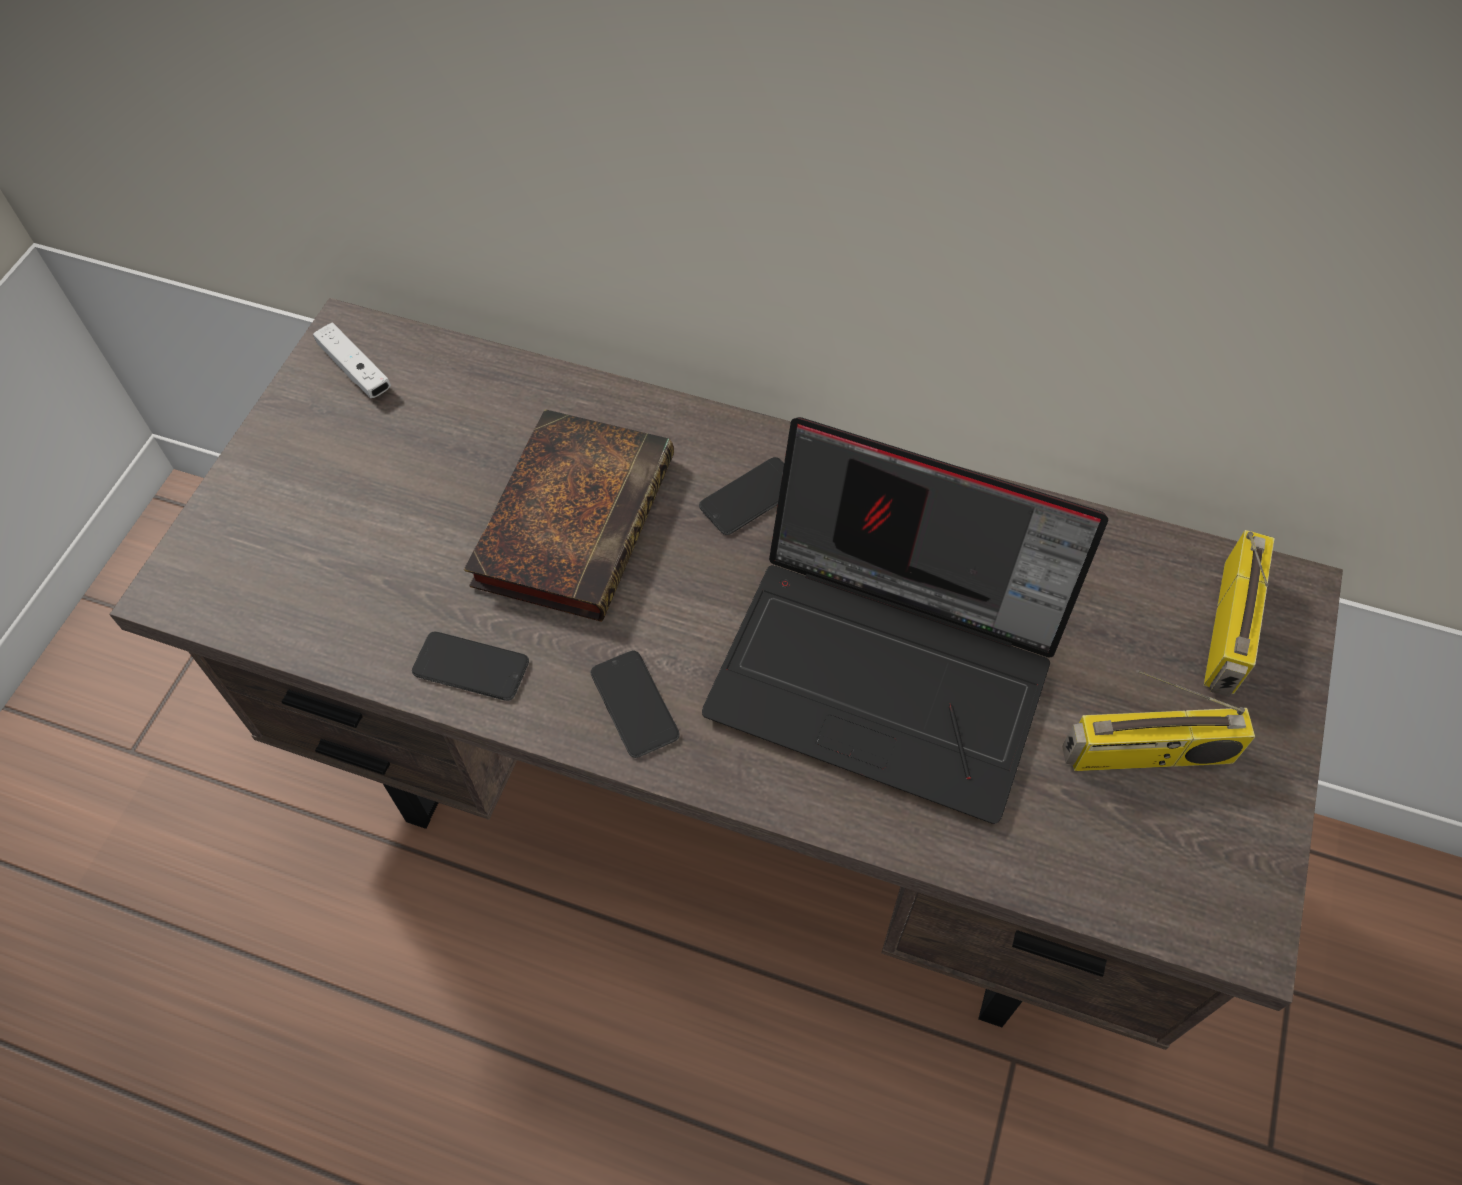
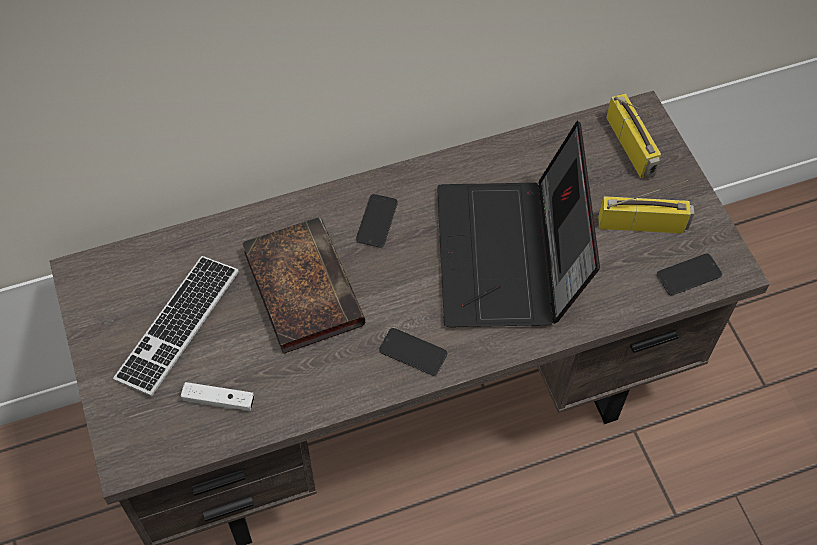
camera: 40 degrees left, 0 degrees up
white game controller [313,323,391,398] -> white game controller moved to [181,382,254,411]
phone [412,631,529,701] -> phone moved to [657,254,722,295]
laptop [702,417,1108,824] -> laptop turned 105 degrees clockwise [437,121,600,327]
radio [1062,670,1256,771] -> radio turned 135 degrees counterclockwise [598,180,694,234]
none -> keyboard [113,256,239,396]

